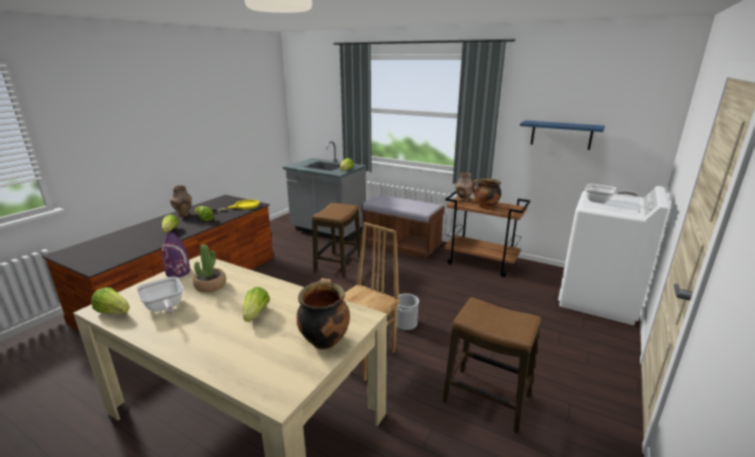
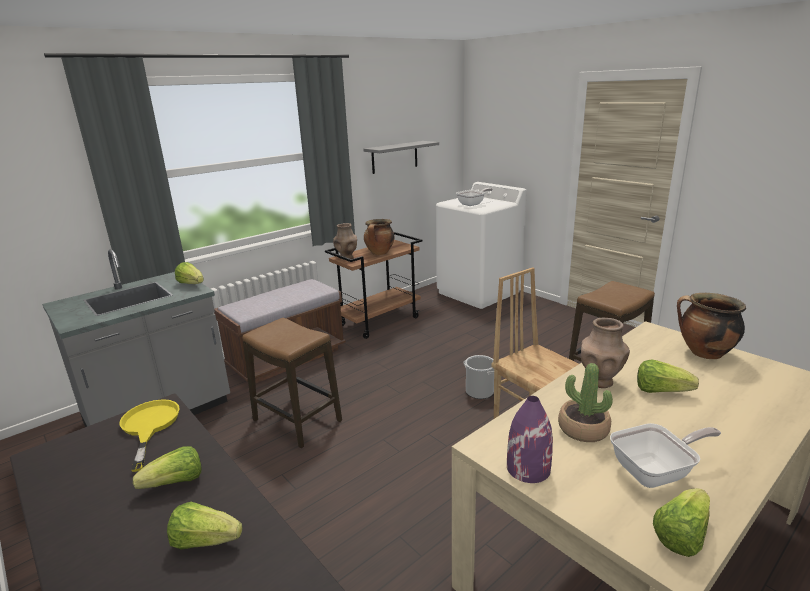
camera: 70 degrees left, 0 degrees up
brown vase [170,185,192,217] -> brown vase moved to [581,318,630,388]
blue shelf [520,120,605,150] -> grey shelf [363,141,439,174]

